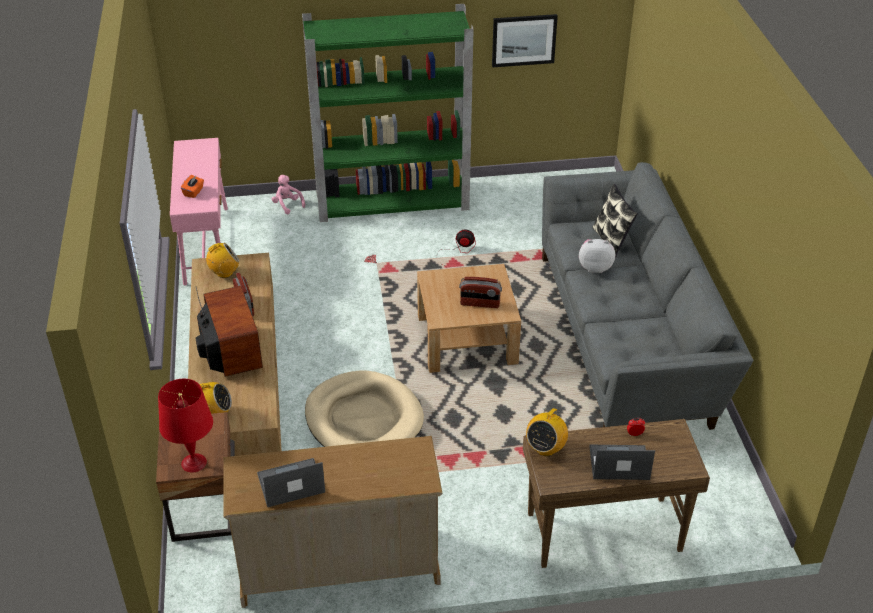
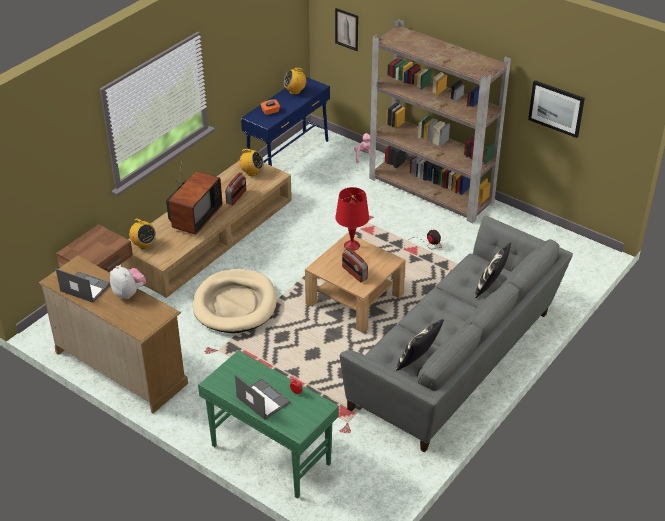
camera: 45 degrees right, 0 degrees up
red table lamp [158,379,213,472] -> red table lamp moved to [335,187,369,251]
pink console table [170,138,228,285] -> blue console table [241,77,330,166]
green bookcase [302,4,474,222] -> brown bookcase [369,19,511,223]
brown console table [523,419,710,568] -> green console table [198,350,339,499]
radio [526,406,568,456] -> radio moved to [283,68,306,95]
plush toy [579,239,615,273] -> plush toy moved to [110,266,146,299]
none -> picture [335,8,358,51]
none -> pillow [396,319,444,371]

